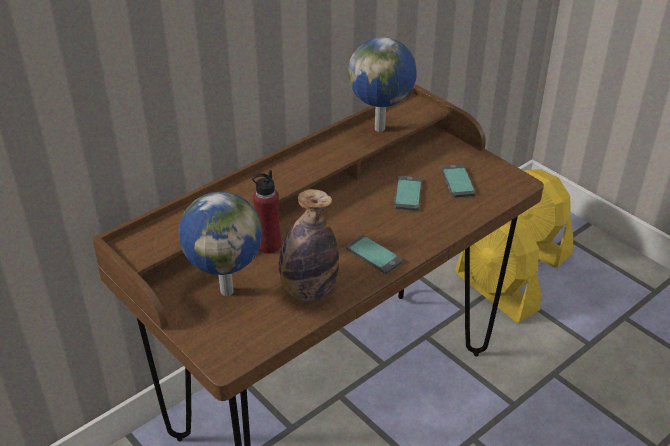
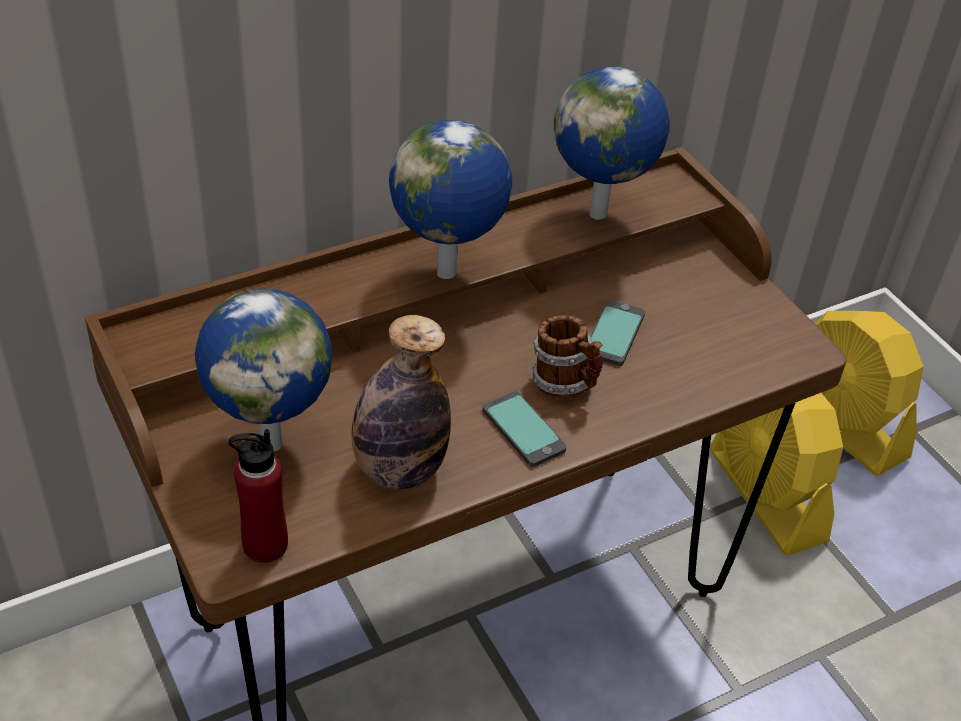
camera: 10 degrees right, 5 degrees up
red bottle [252,170,281,254] -> red bottle moved to [229,429,288,563]
phone [441,164,476,198] -> none
none -> globe [389,120,512,279]
none -> mug [532,315,603,398]

